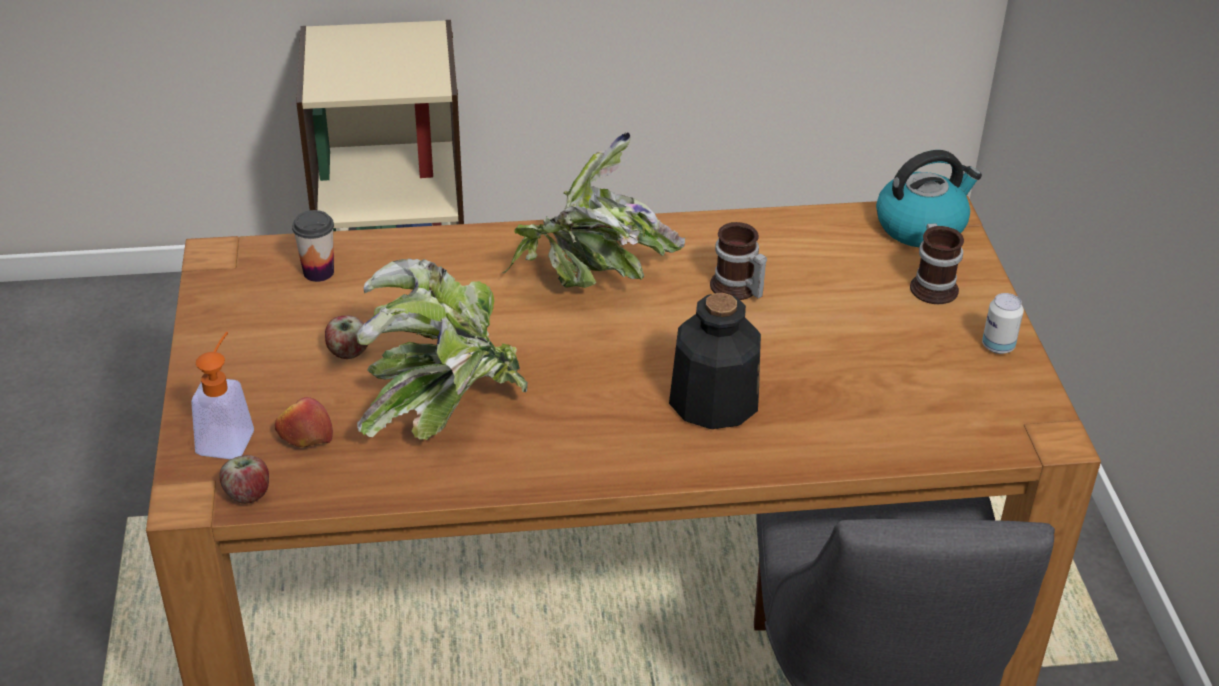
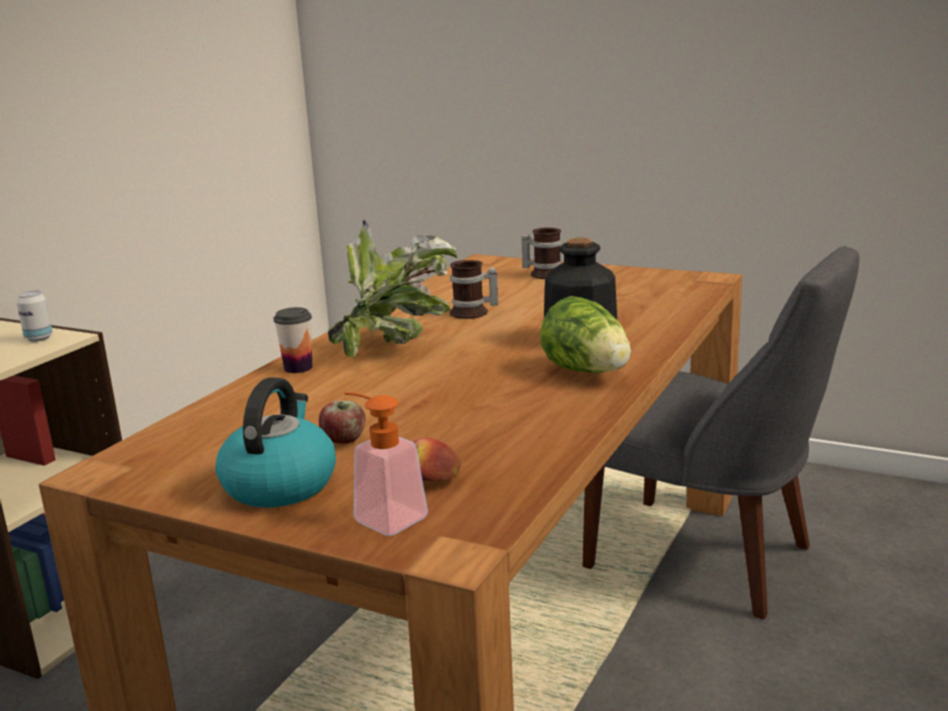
camera: 55 degrees left, 20 degrees down
apple [219,455,269,504] -> none
cup [292,210,334,282] -> cup moved to [273,307,312,373]
potted plant [357,258,528,440] -> none
kettle [876,150,982,247] -> kettle moved to [215,377,336,507]
can [982,293,1024,354] -> can moved to [16,290,53,342]
none -> lettuce [540,296,631,373]

